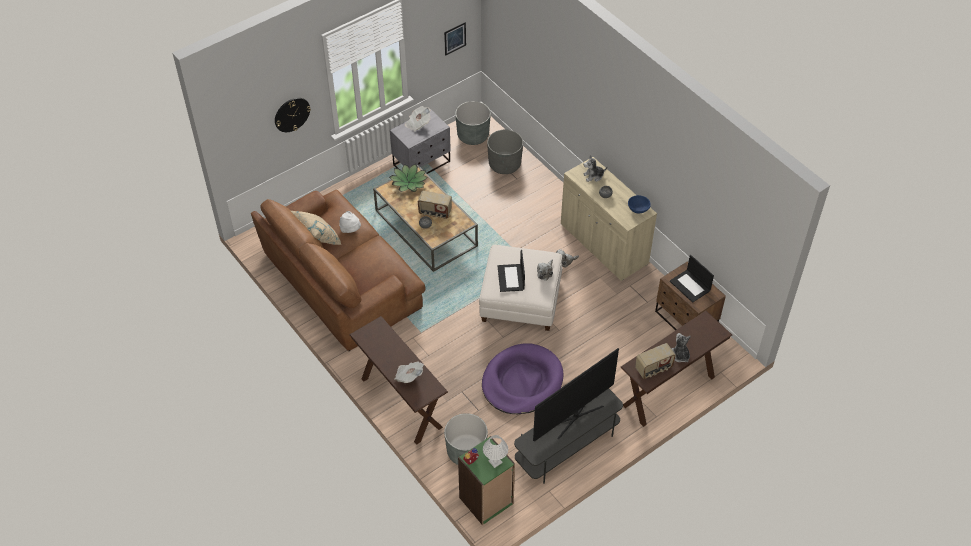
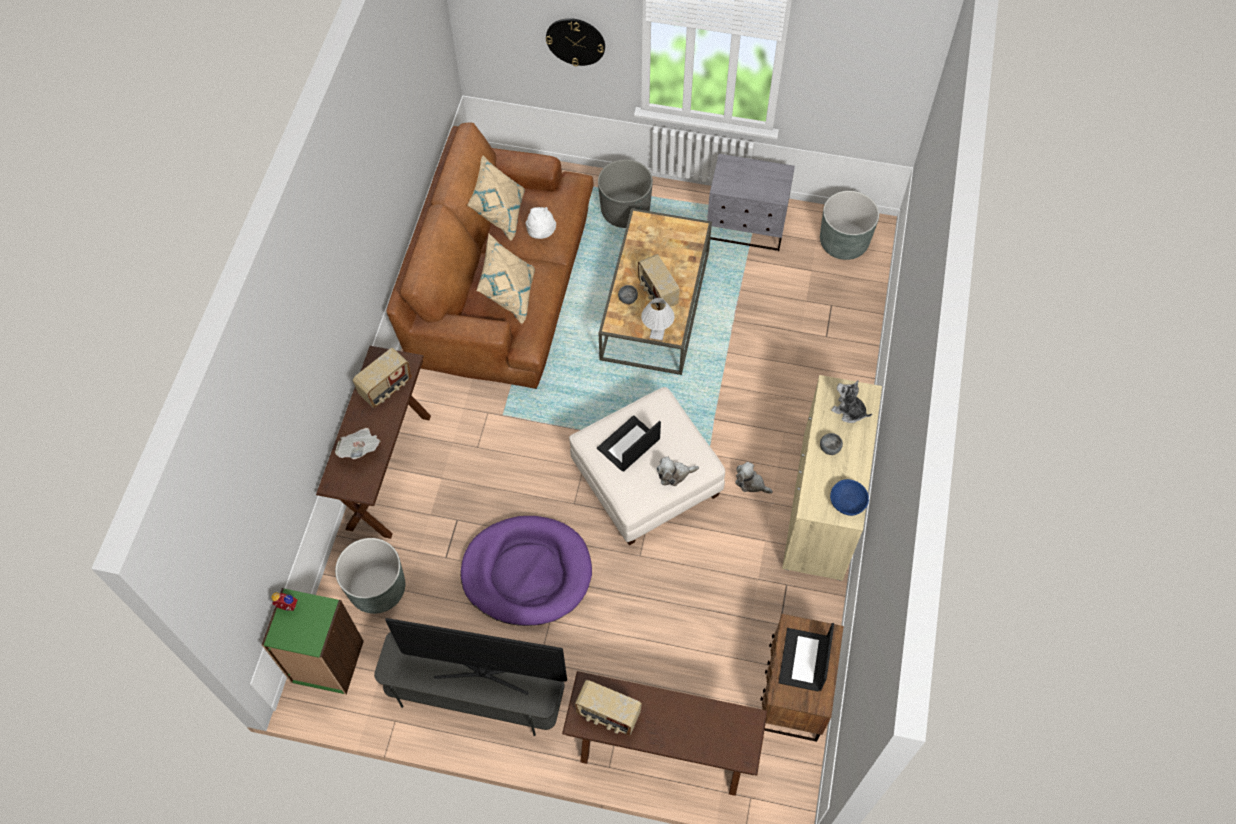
camera: 50 degrees right, 10 degrees up
potted plant [389,164,428,192] -> none
newspaper [405,106,431,132] -> none
picture [444,22,466,56] -> none
white table lamp [483,435,508,468] -> white table lamp moved to [641,298,675,340]
grey planter [487,129,523,174] -> grey planter moved to [598,159,653,228]
plush toy [671,333,691,362] -> none
none -> radio [352,348,412,408]
none -> beige pillow [476,234,535,324]

